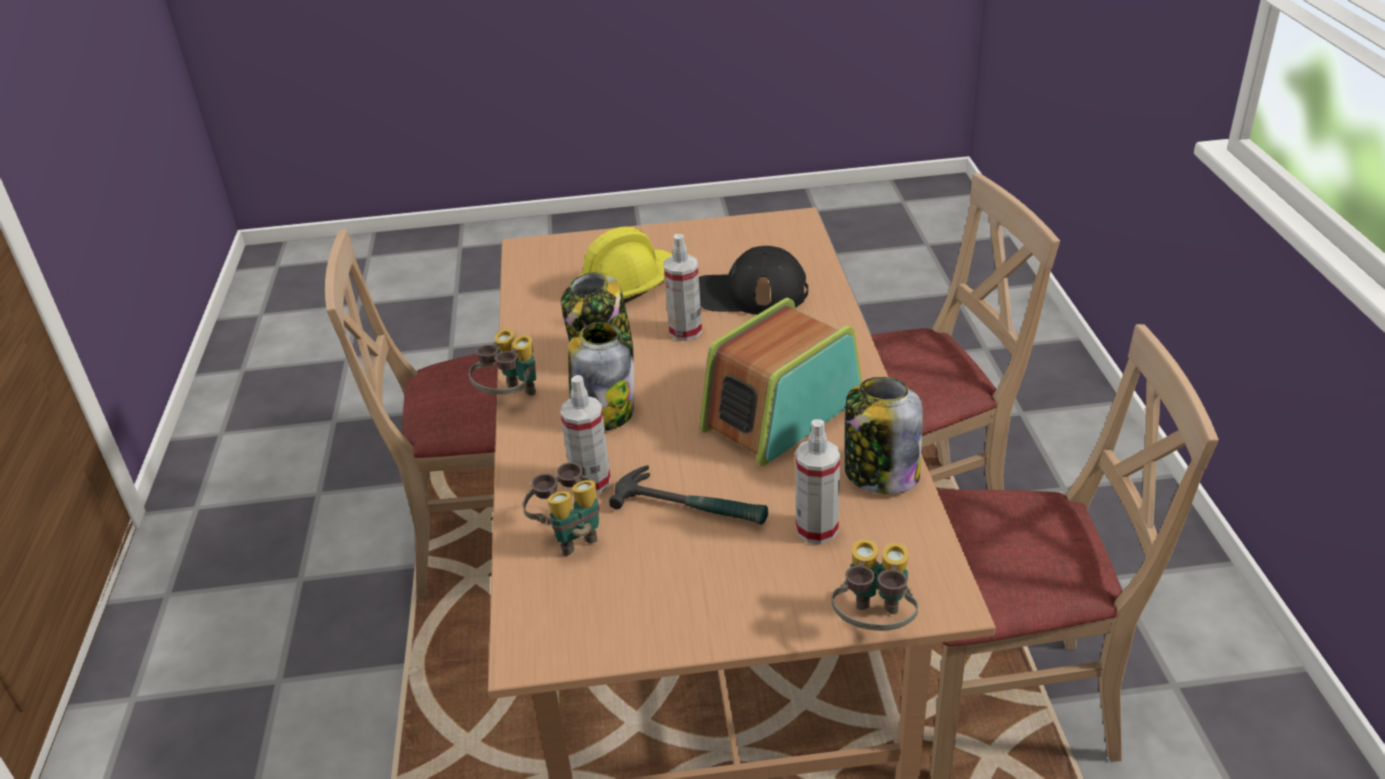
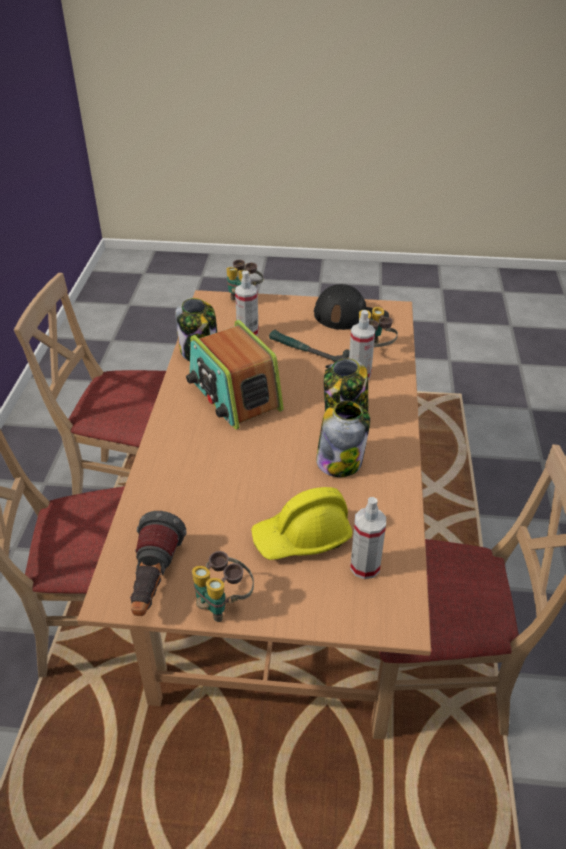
camera: 170 degrees left, 5 degrees up
binoculars [469,329,536,396] -> binoculars moved to [192,551,254,622]
spray bottle [664,234,702,341] -> spray bottle moved to [350,497,386,579]
black cap [699,246,808,315] -> black cap moved to [314,284,389,330]
radio [699,298,862,466] -> radio turned 90 degrees clockwise [186,320,283,430]
none -> flashlight [130,511,187,616]

